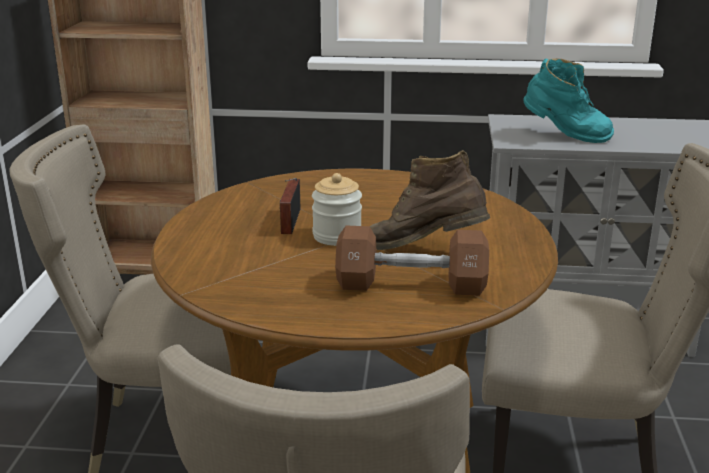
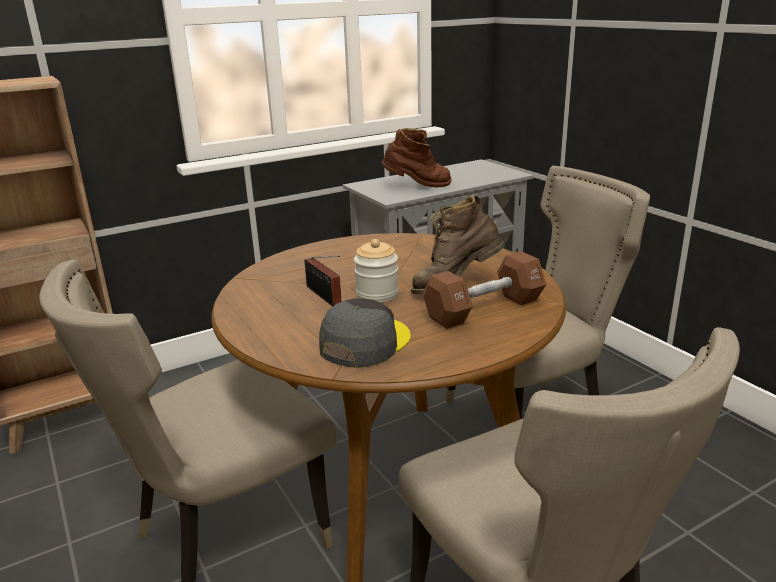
camera: 35 degrees left, 0 degrees up
turquoise boot [524,58,614,143] -> brown boot [382,128,452,187]
none -> grey cap [319,298,410,368]

